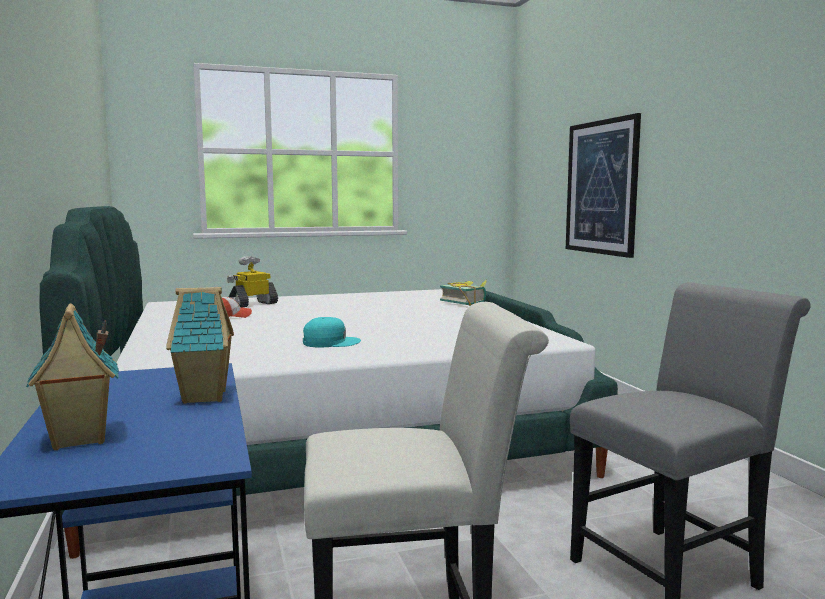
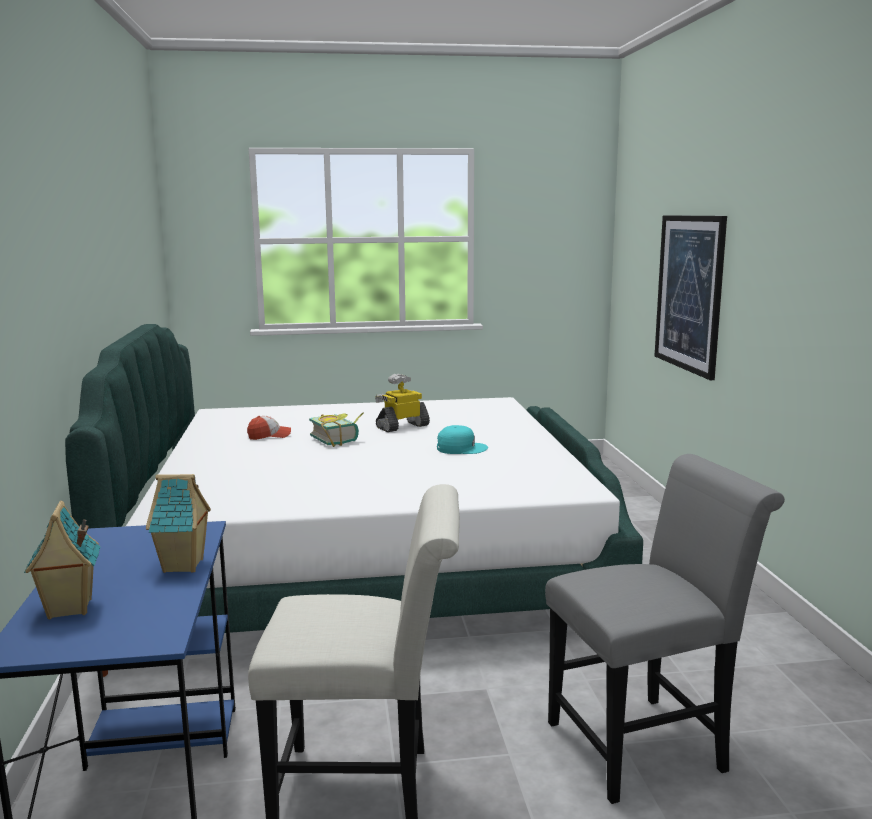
camera: 10 degrees right, 5 degrees up
toy robot [227,256,278,307] -> toy robot moved to [375,374,430,432]
turquoise cap [303,317,361,347] -> turquoise cap moved to [437,425,488,454]
book [440,279,487,306] -> book moved to [309,413,364,447]

